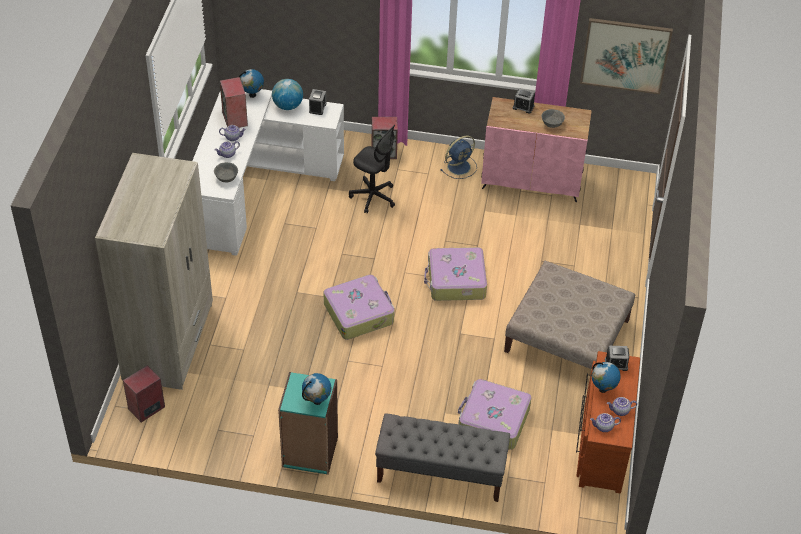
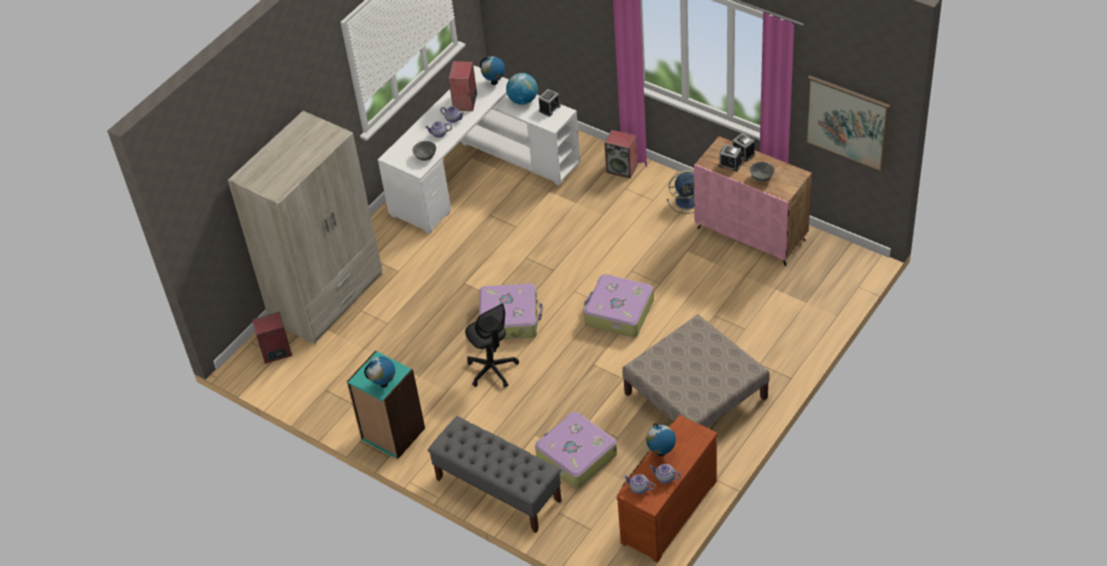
camera: 30 degrees right, 0 degrees up
black office chair [349,125,395,214] -> black office chair moved to [465,303,519,387]
alarm clock [605,346,629,371] -> alarm clock moved to [719,144,742,171]

